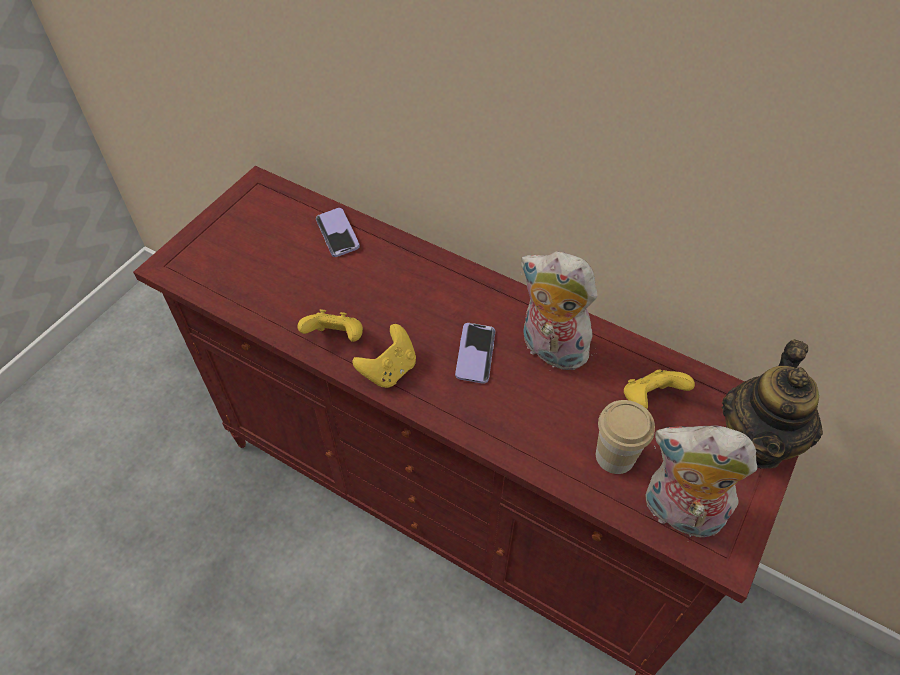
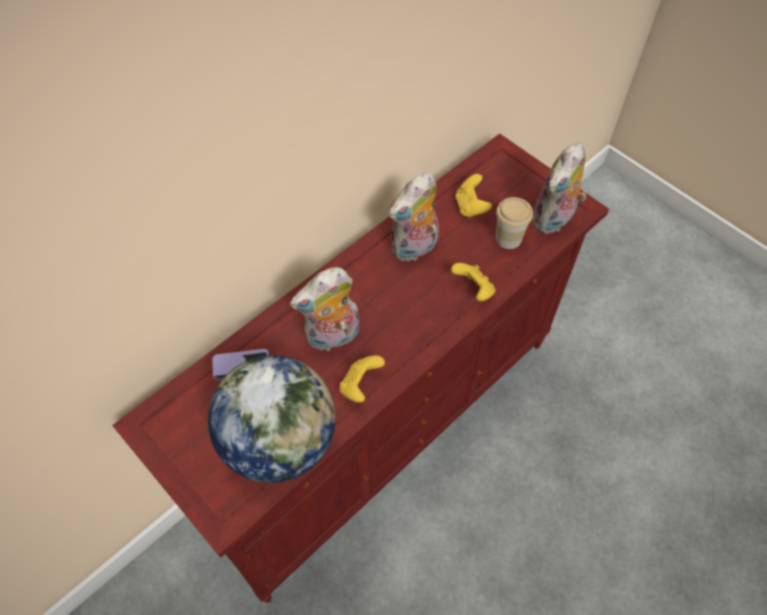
camera: 75 degrees left, 5 degrees up
yellow game controller [352,324,416,388] -> yellow game controller moved to [451,263,495,301]
phone [455,323,495,384] -> none
teapot [722,339,823,469] -> none
none -> globe [208,355,336,483]
none -> plush toy [290,267,359,351]

